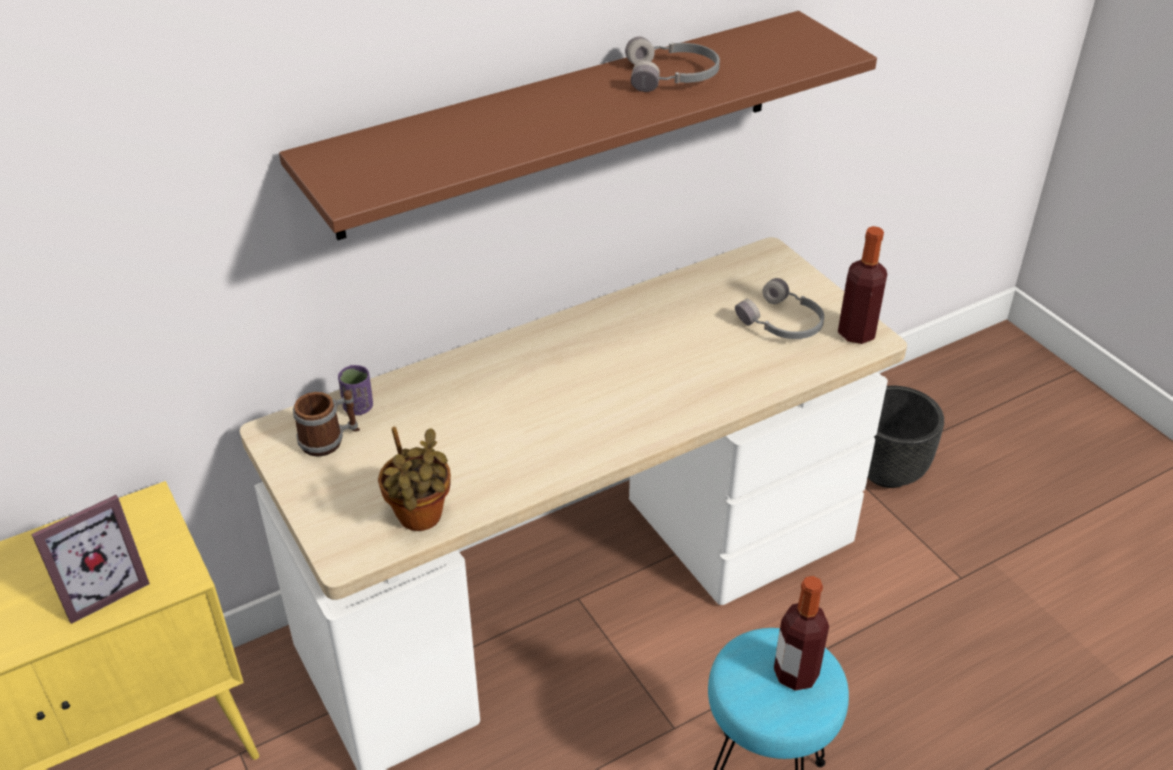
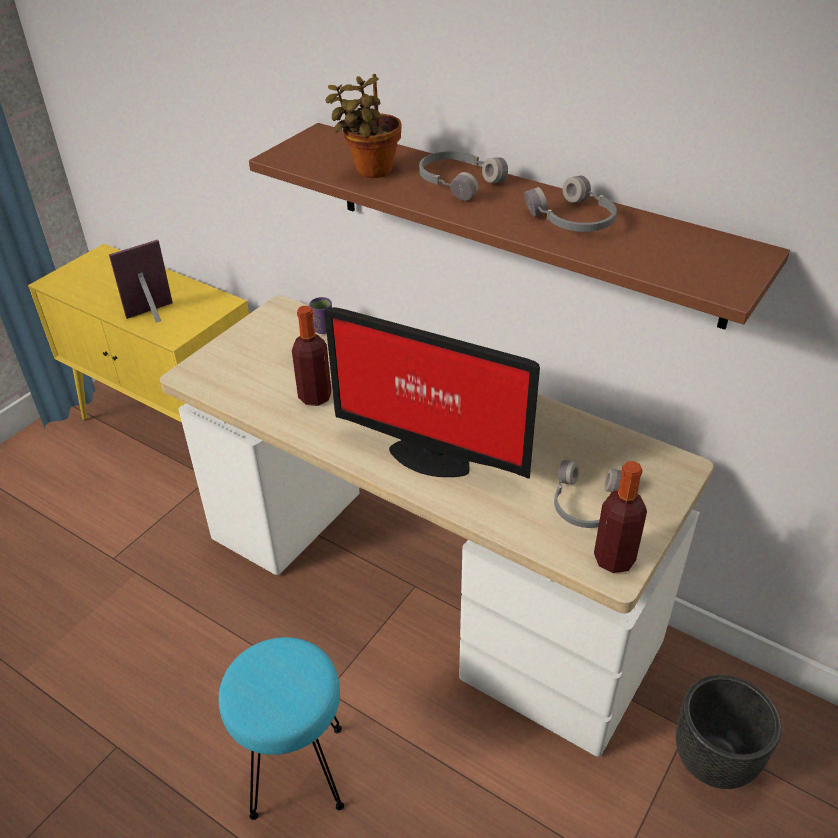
camera: 65 degrees right, 0 degrees up
picture frame [31,495,150,624] -> picture frame turned 120 degrees clockwise [109,240,173,323]
mug [293,390,360,457] -> none
potted plant [378,427,451,531] -> potted plant moved to [325,74,401,178]
bottle [774,576,829,691] -> bottle moved to [292,306,332,406]
none -> monitor [324,307,540,479]
none -> grey headphones [419,151,508,201]

